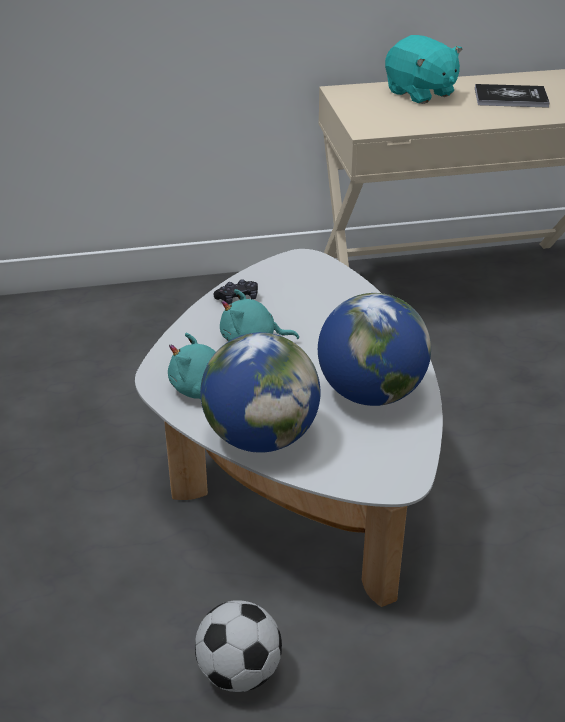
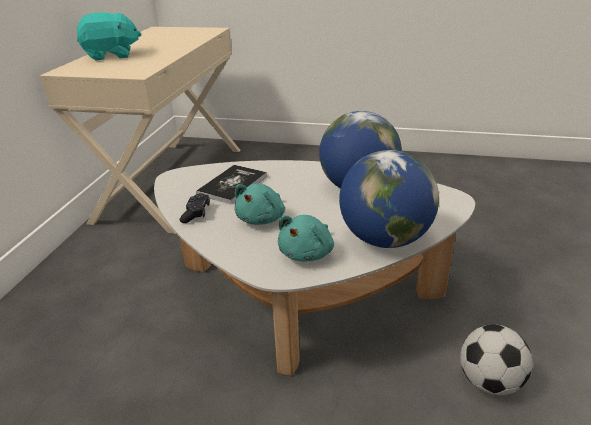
camera: 65 degrees left, 5 degrees down
book [475,84,550,108] -> book moved to [196,165,267,205]

